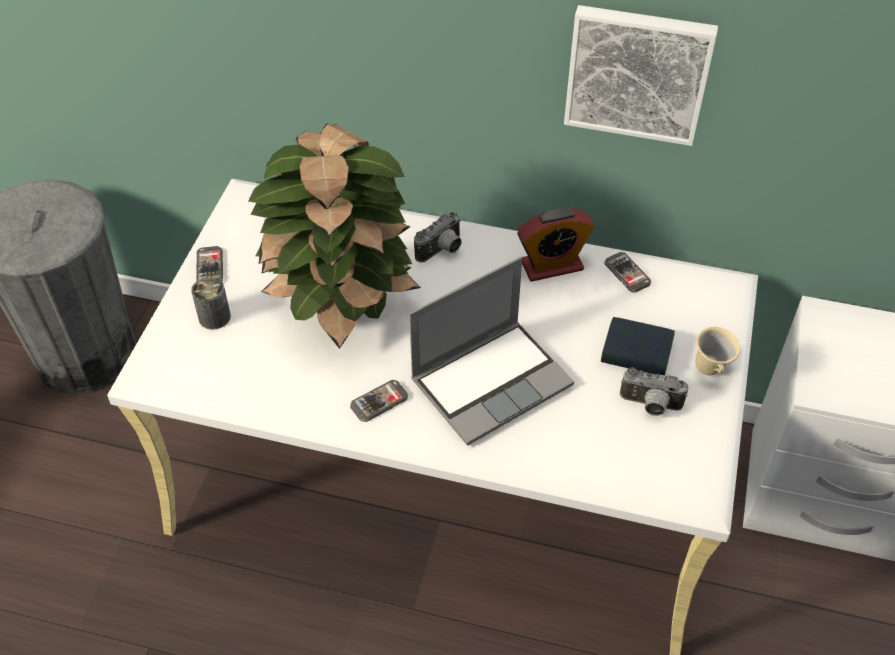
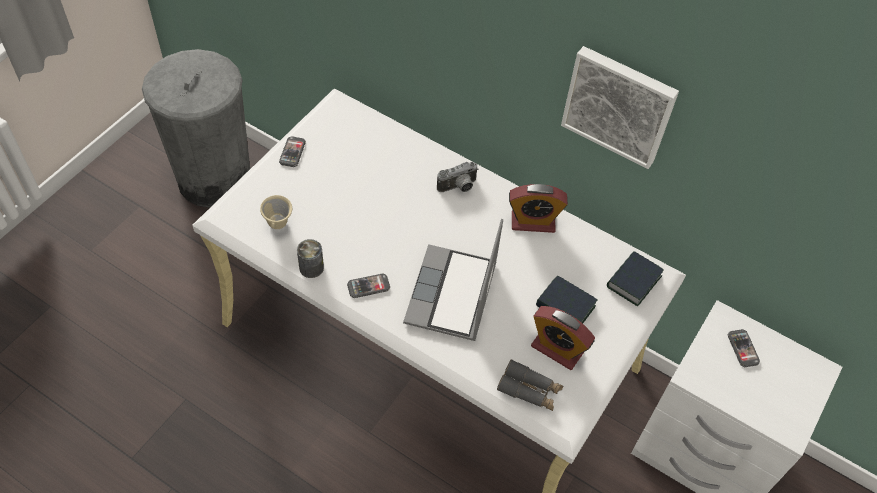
camera: 15 degrees right, 5 degrees up
can [191,277,231,329] -> can moved to [297,239,324,278]
potted plant [248,124,421,349] -> none
laptop [409,257,574,446] -> laptop turned 120 degrees clockwise [403,218,503,341]
phone [604,252,651,292] -> phone moved to [728,329,760,367]
camera [620,368,689,416] -> alarm clock [531,306,595,370]
beige mug [695,327,740,375] -> beige mug moved to [260,195,292,229]
none -> grey binoculars [497,360,563,411]
none -> book [607,251,664,306]

